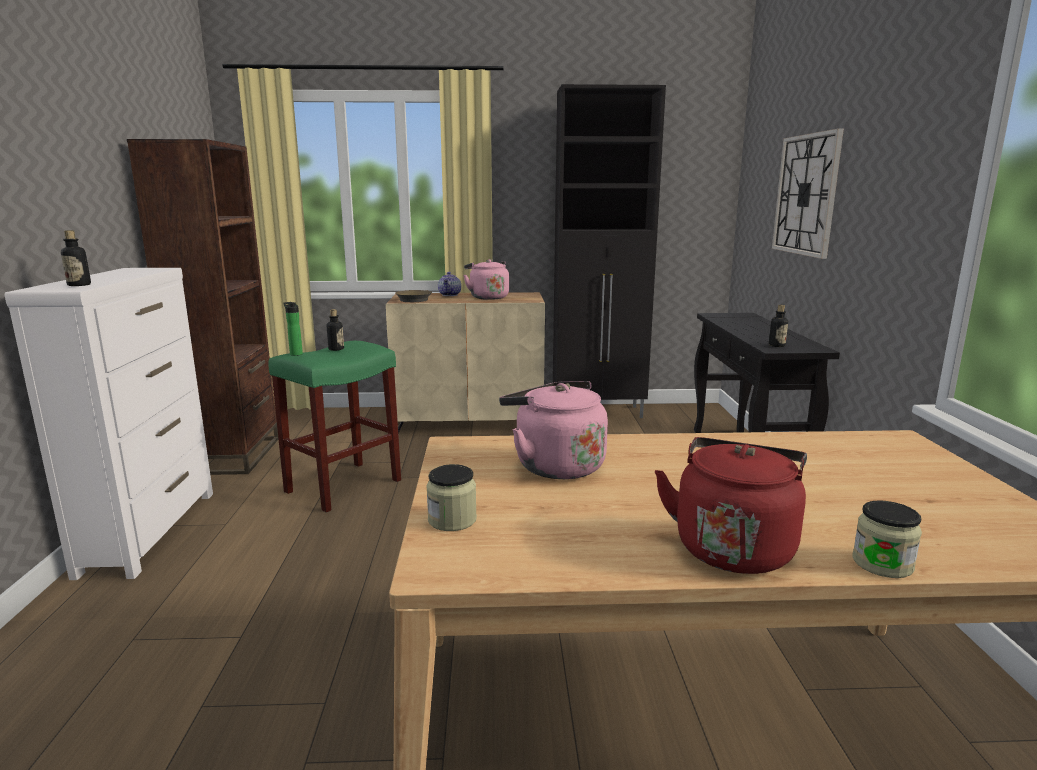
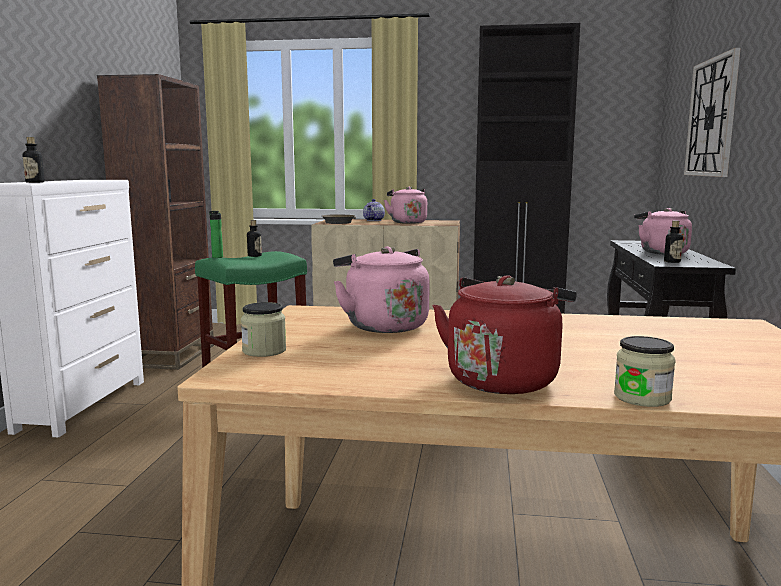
camera: 10 degrees right, 5 degrees down
none -> pink kettle [634,208,692,254]

